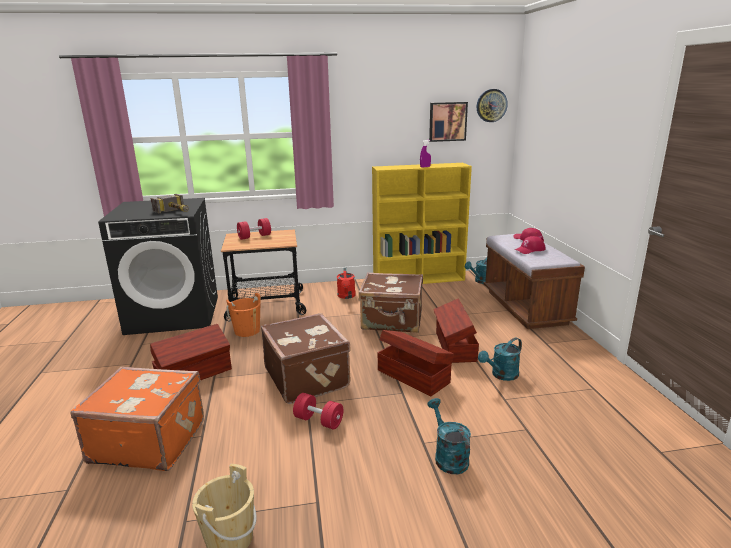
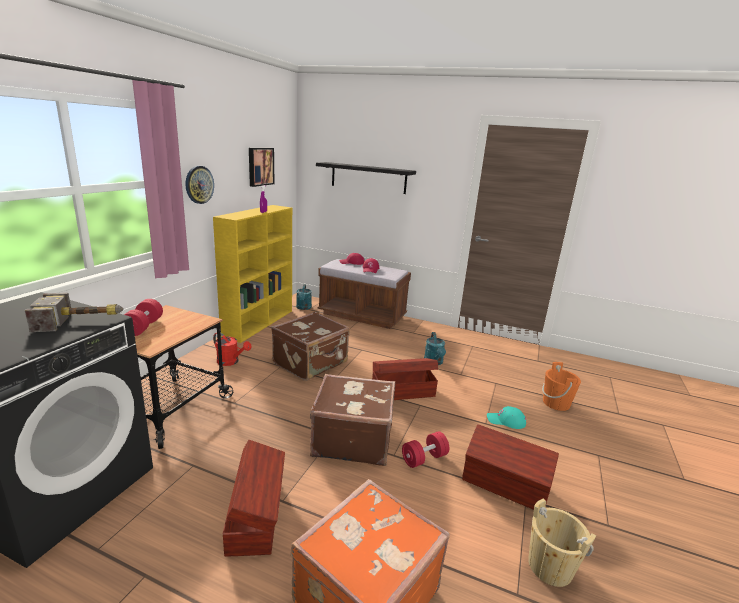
camera: 60 degrees left, 0 degrees up
orange bucket [226,293,261,337] -> orange bucket moved to [542,362,581,411]
turquoise watering can [427,398,471,474] -> turquoise cap [487,406,526,429]
brown storage box [433,298,479,363] -> brown storage box moved to [462,424,559,510]
wall clock [477,89,508,122] -> wall clock moved to [186,166,214,204]
none -> black shelf [316,162,416,194]

